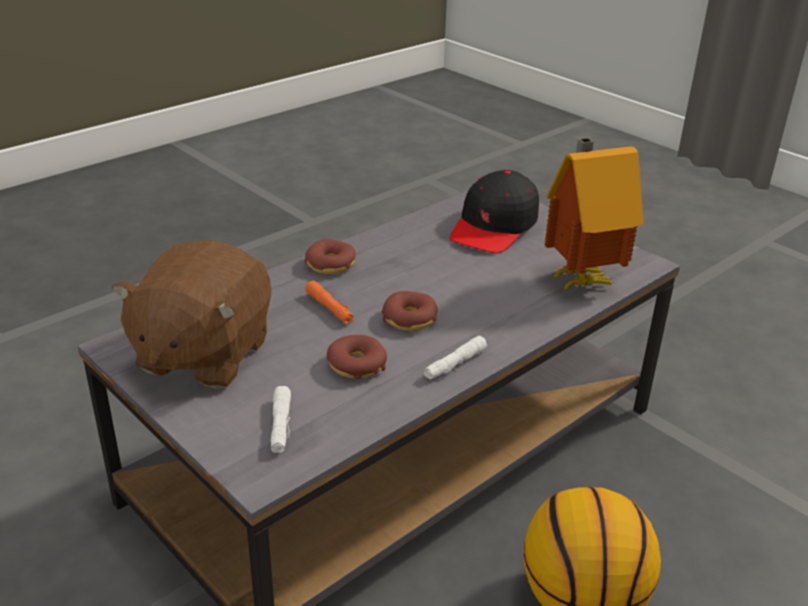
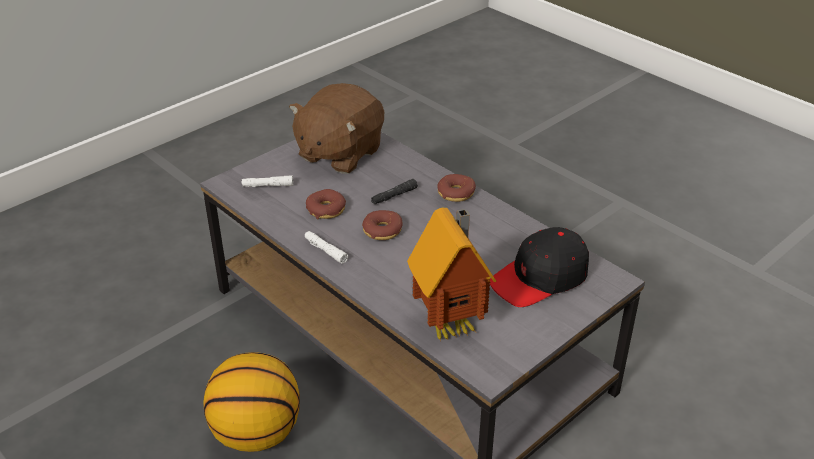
camera: 90 degrees right, 5 degrees up
brown plush toy [111,241,272,389] -> brown plush toy turned 75 degrees counterclockwise [289,83,384,174]
orange flashlight [305,281,353,324] -> black flashlight [371,179,418,204]
black cap [450,170,539,253] -> black cap turned 60 degrees counterclockwise [490,227,589,307]

